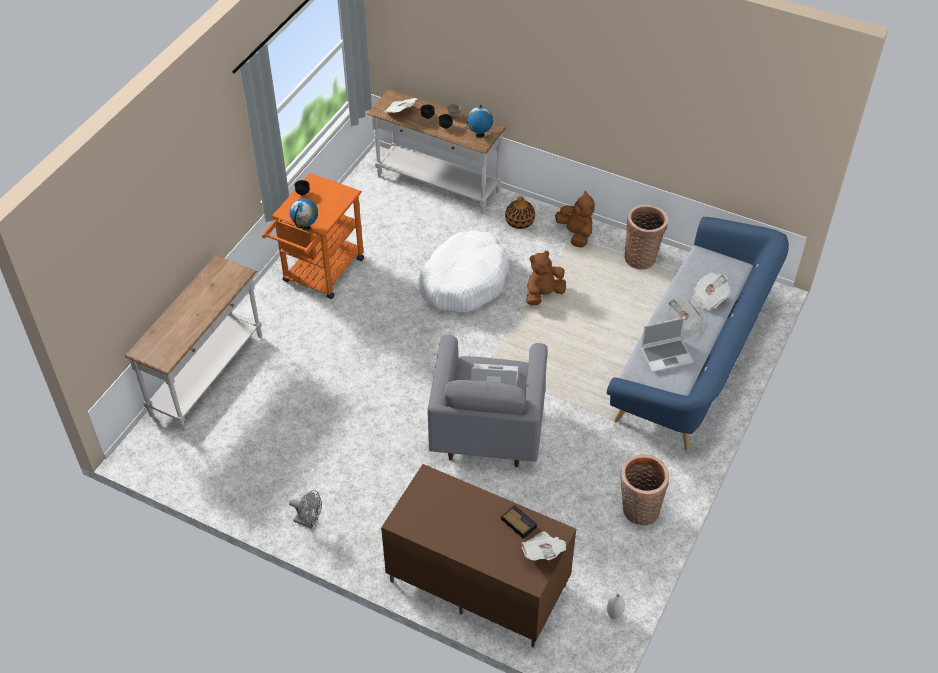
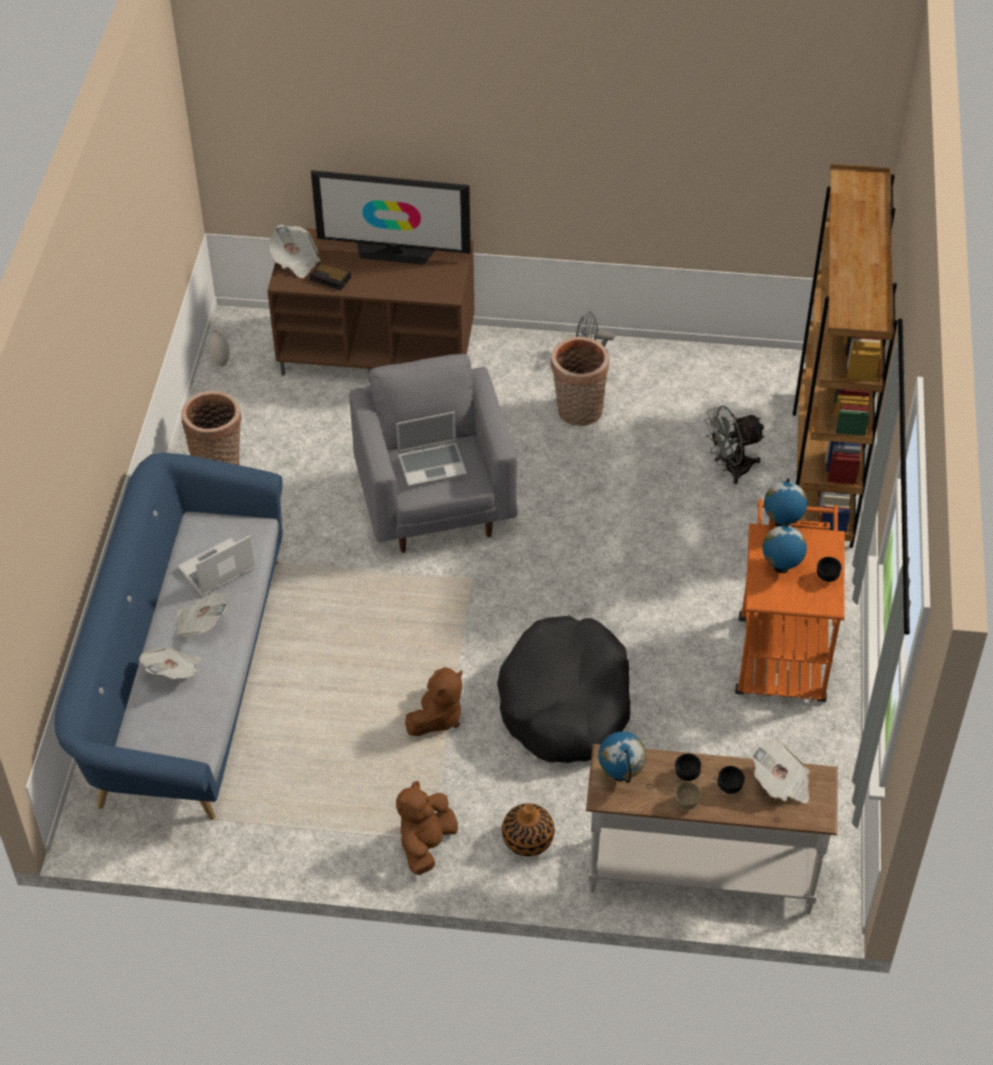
camera: 160 degrees right, 0 degrees up
white console table [125,255,262,431] -> brown bookcase [793,164,898,548]
white dog bed [418,230,509,312] -> black dog bed [497,616,630,763]
brown plush toy [555,191,595,247] -> brown plush toy turned 75 degrees clockwise [396,781,458,875]
basket [625,205,668,270] -> basket moved to [551,337,609,427]
none -> television [311,170,471,265]
none -> grey fan [704,406,765,485]
none -> globe [763,522,807,573]

